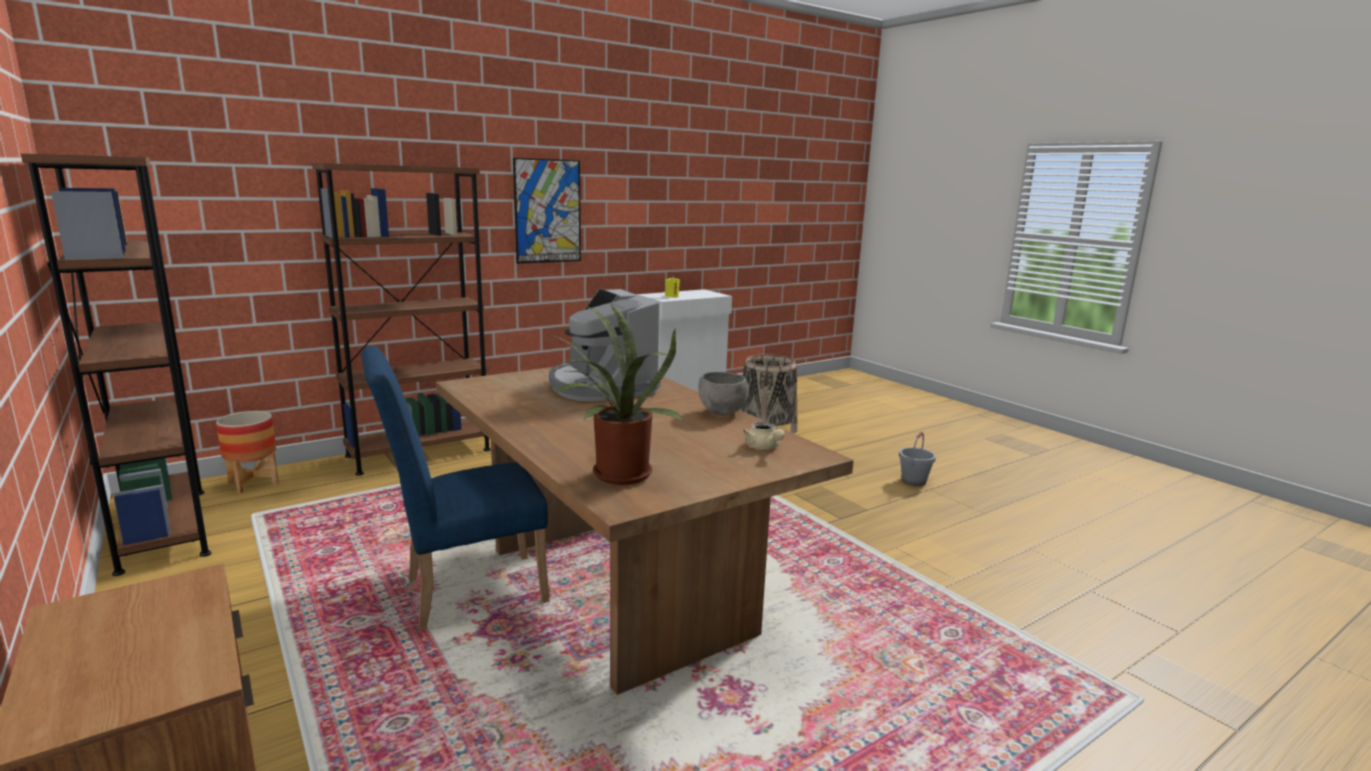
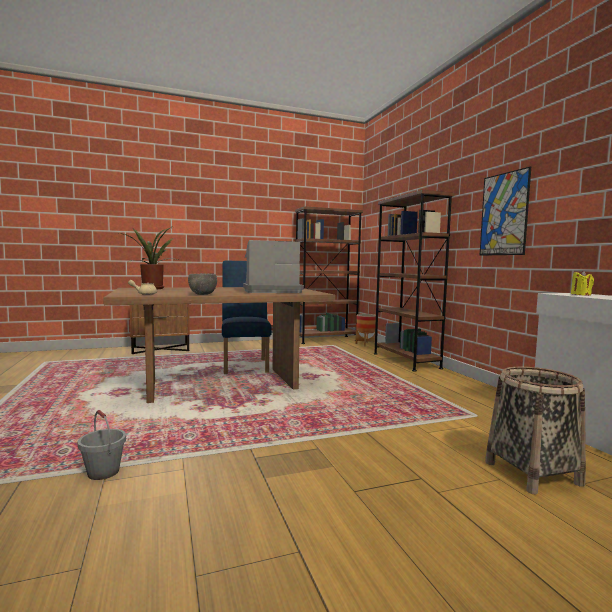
camera: 105 degrees right, 10 degrees down
grey bucket [899,432,936,486] -> grey bucket moved to [78,410,126,480]

